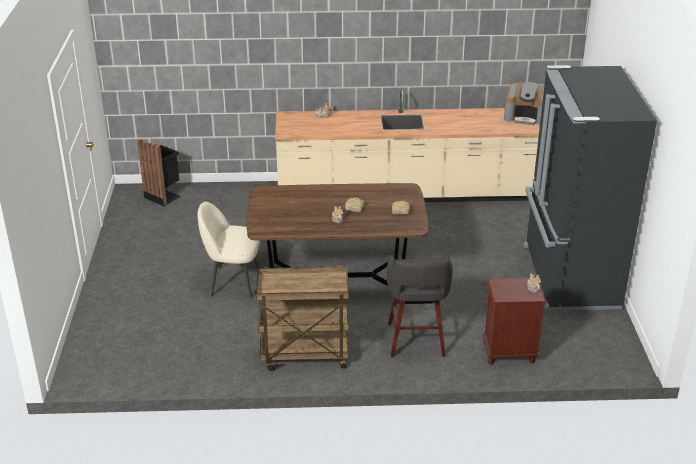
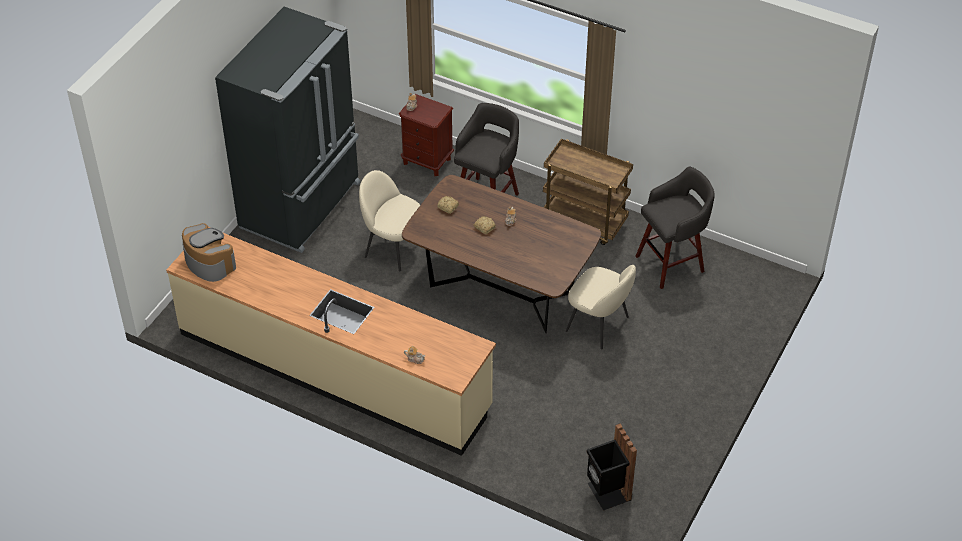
camera: 150 degrees left, 15 degrees up
none -> beige chair [359,170,420,272]
none -> grey stool [635,167,715,289]

